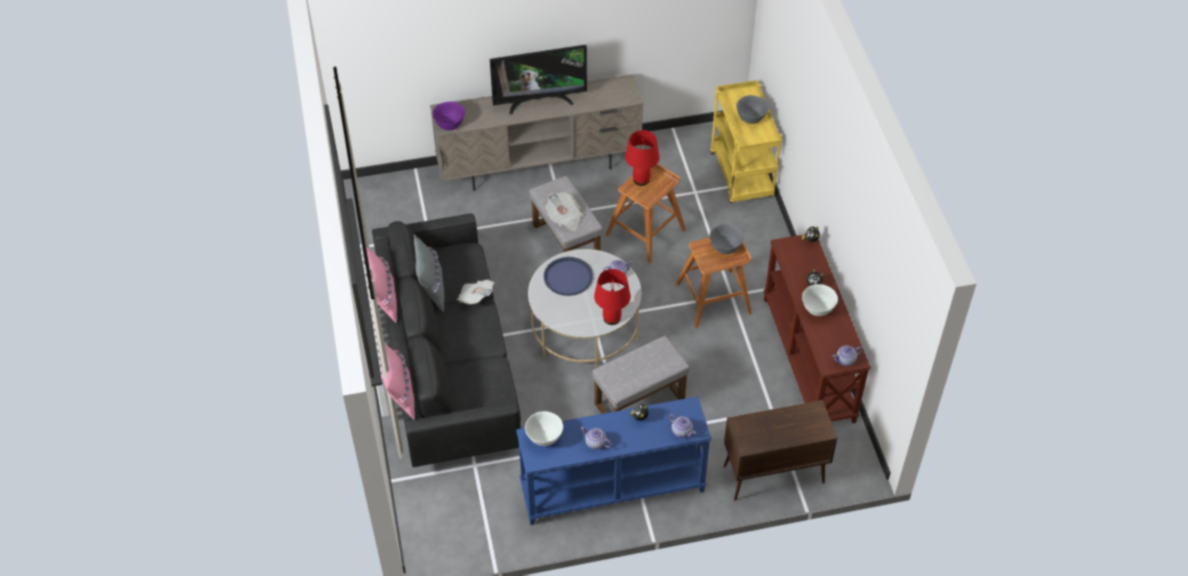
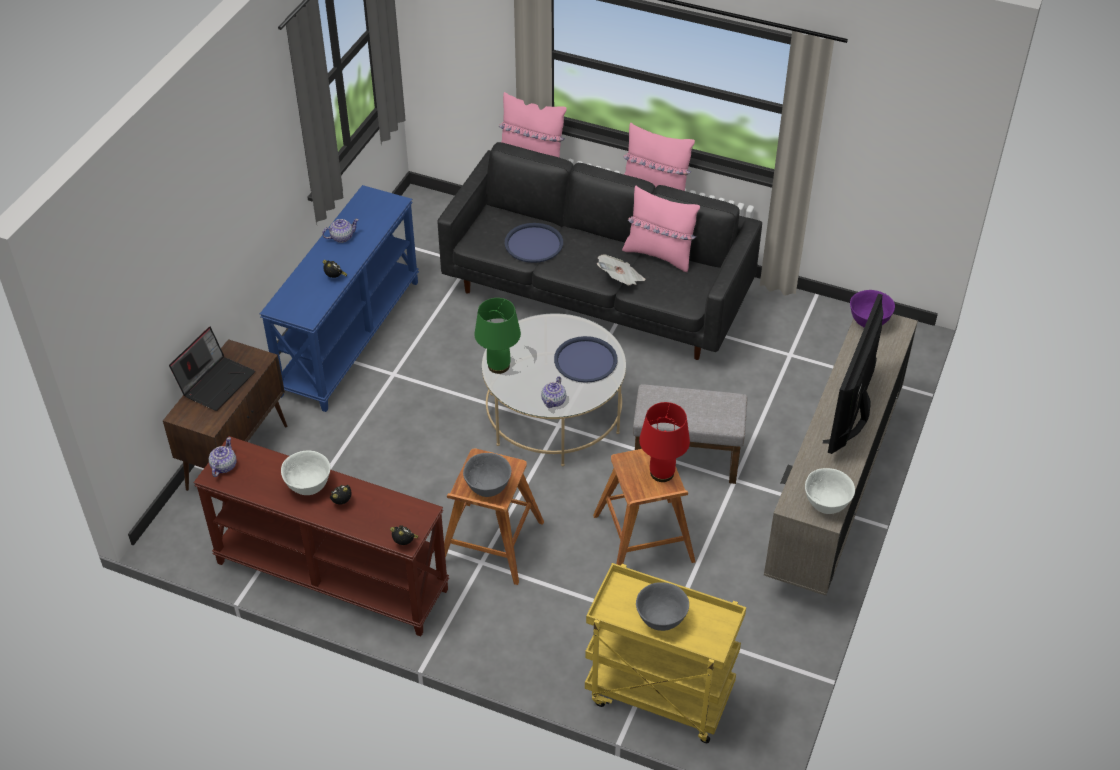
camera: 125 degrees right, 5 degrees down
grey pillow [414,234,444,313] -> pink pillow [622,186,700,272]
white bowl [525,411,563,446] -> white bowl moved to [805,468,855,514]
newspaper [545,192,583,231] -> none
grey ottoman [592,336,690,414] -> none
red table lamp [594,269,631,325] -> green table lamp [474,298,521,374]
teapot [669,414,696,438] -> none
none -> laptop [169,327,255,411]
none -> blue tray [505,223,563,263]

